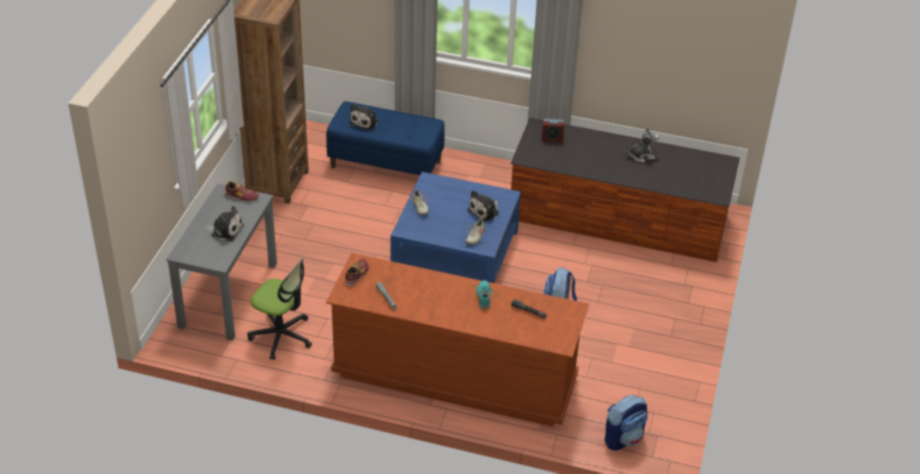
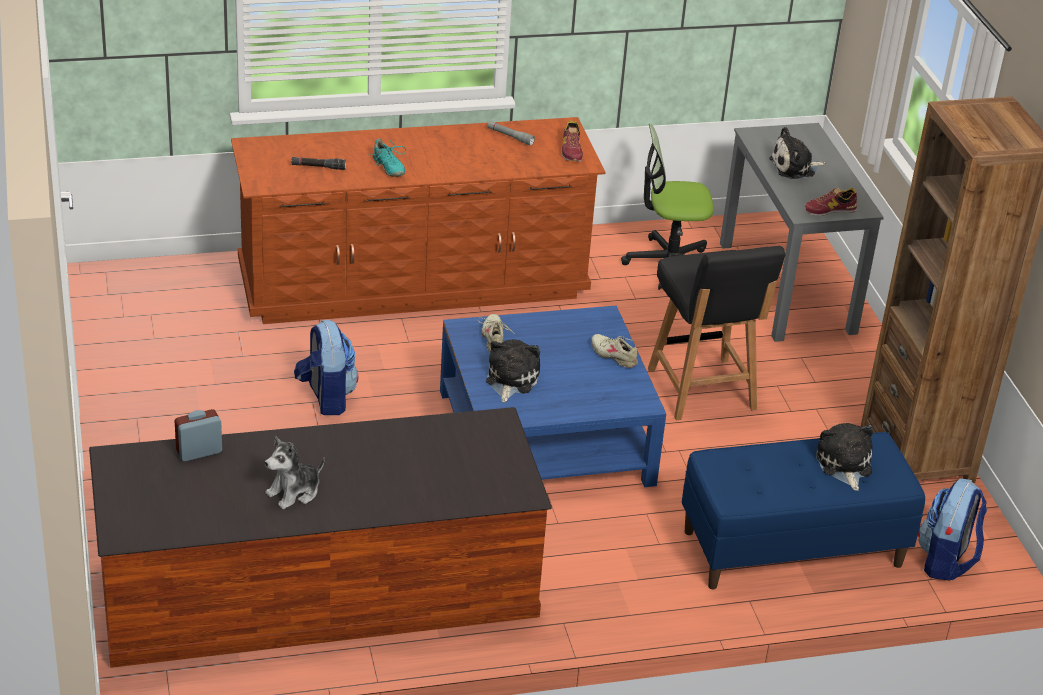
camera: 150 degrees right, 5 degrees down
alarm clock [542,119,564,142] -> alarm clock moved to [175,409,222,461]
backpack [604,395,648,451] -> backpack moved to [918,479,987,580]
none -> black chair [648,246,786,420]

